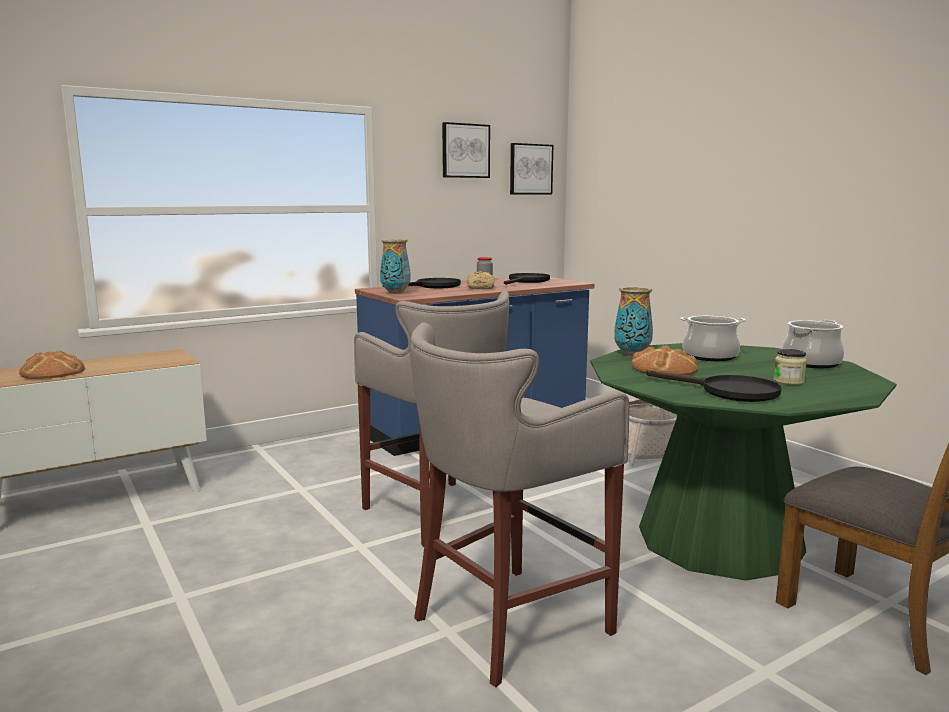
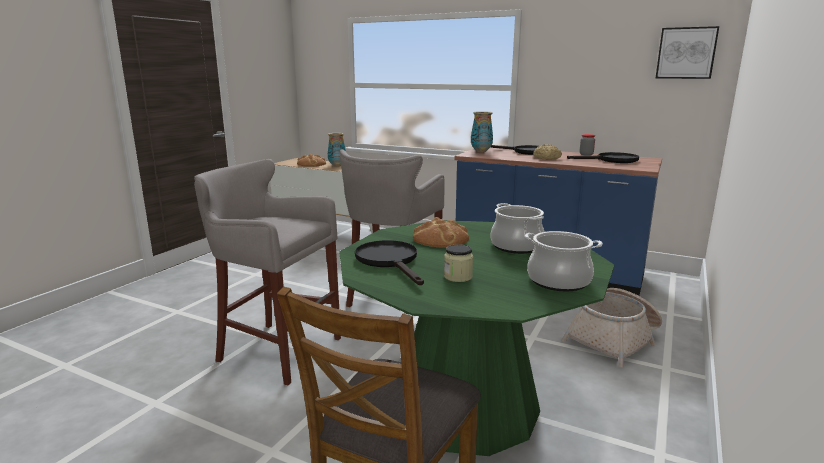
camera: 60 degrees right, 5 degrees up
picture [442,122,490,178] -> none
vase [614,286,653,356] -> vase moved to [328,133,346,167]
black frying pan [646,370,782,402] -> black frying pan turned 150 degrees clockwise [355,240,424,285]

